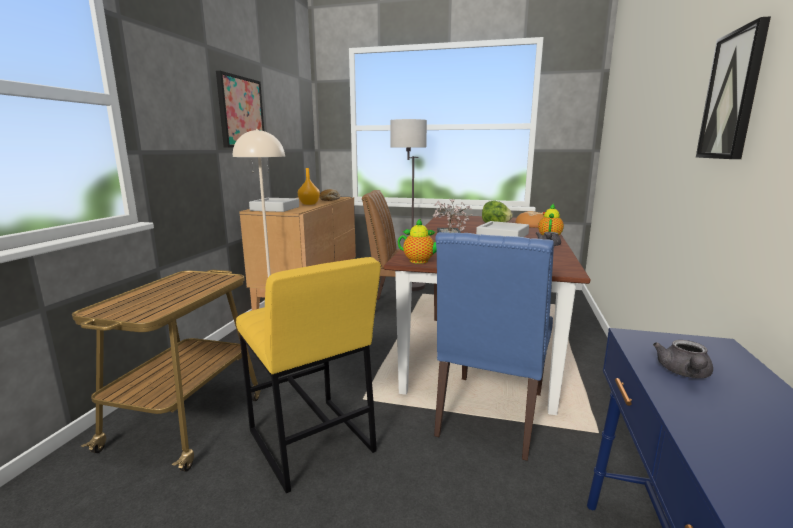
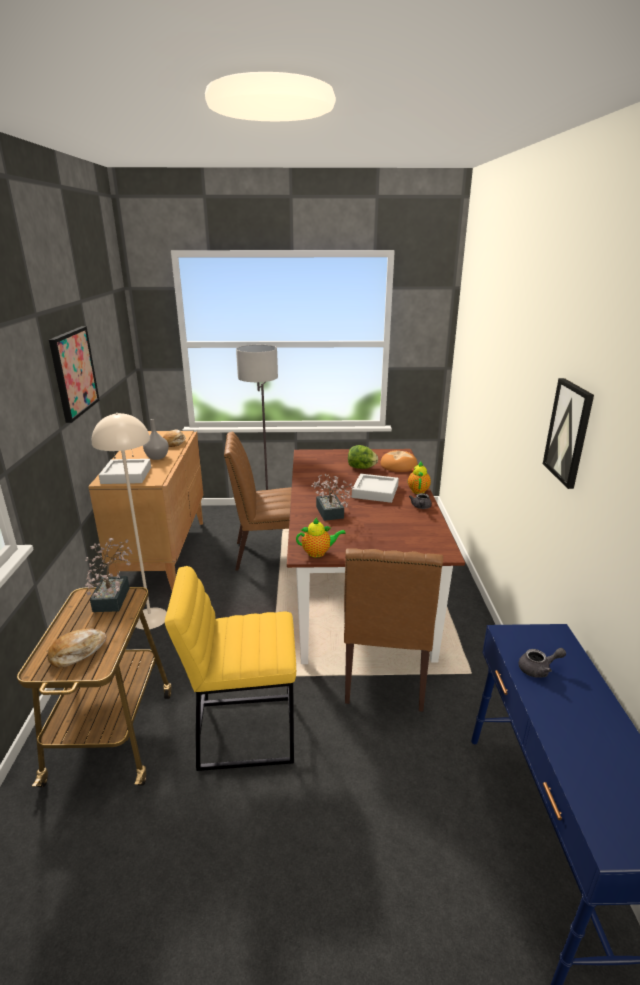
camera: 15 degrees left, 10 degrees up
yellow chair [236,257,381,493] -> yellow chair turned 135 degrees clockwise [165,566,296,771]
orange vase [298,168,320,205] -> grey vase [143,419,169,460]
blue chair [434,232,554,461] -> brown chair [344,548,443,712]
grey teapot [653,340,713,378] -> grey teapot turned 105 degrees counterclockwise [518,648,566,678]
none -> bread [47,628,107,668]
none -> potted plant [85,538,133,612]

